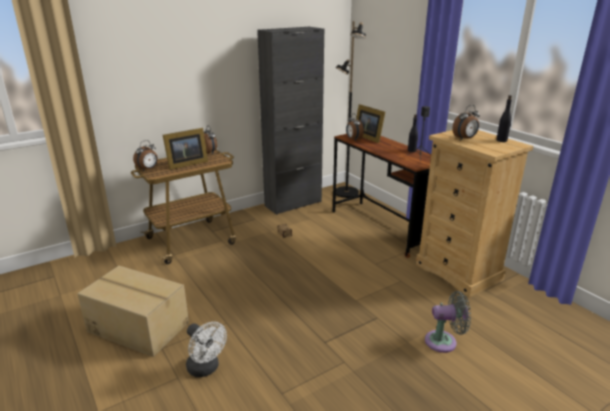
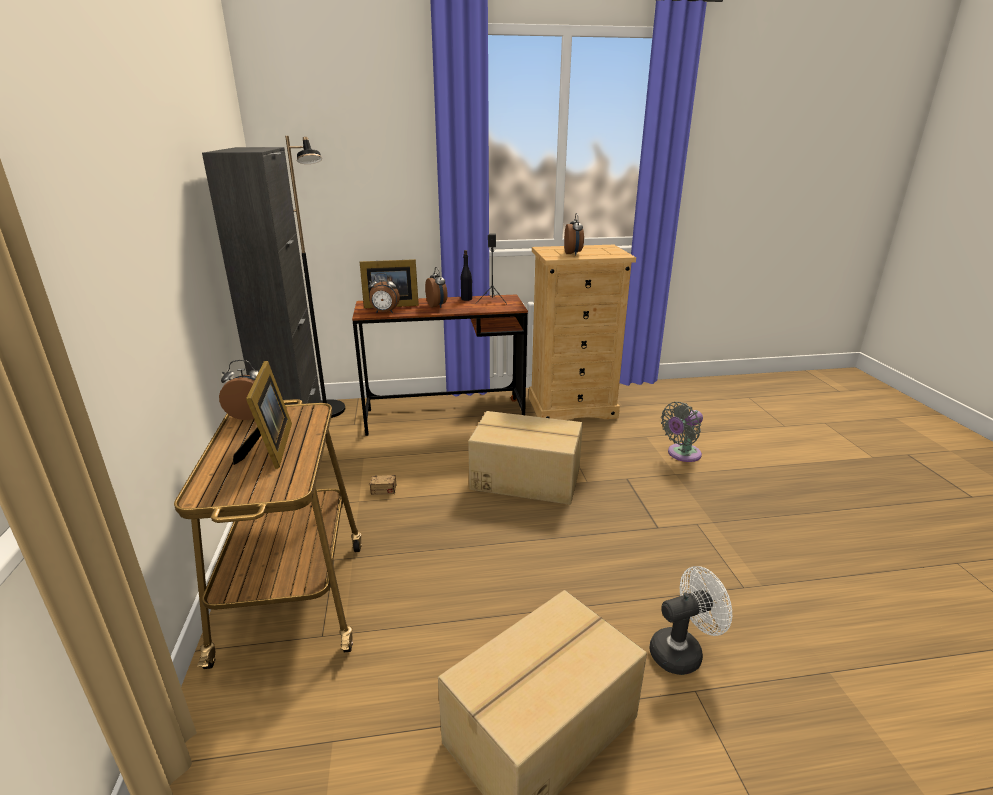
camera: 65 degrees left, 0 degrees up
alarm clock [133,140,158,171] -> alarm clock moved to [425,267,448,308]
grey fan [425,291,471,353] -> grey fan turned 150 degrees counterclockwise [661,402,703,462]
black bottle [496,95,512,142] -> none
none -> cardboard box [468,411,583,505]

